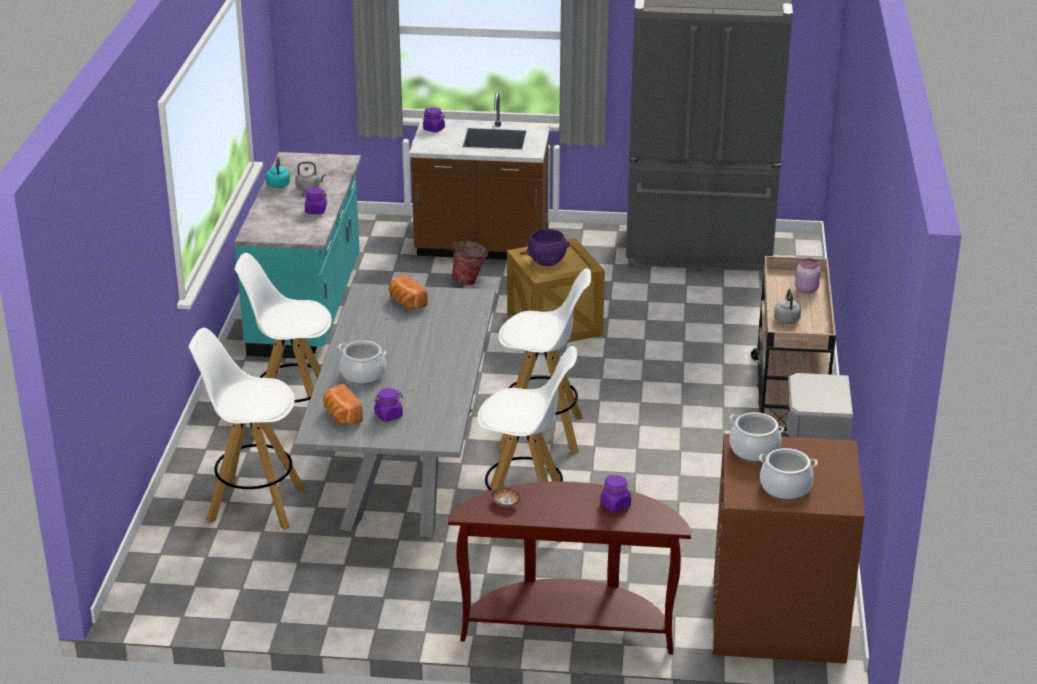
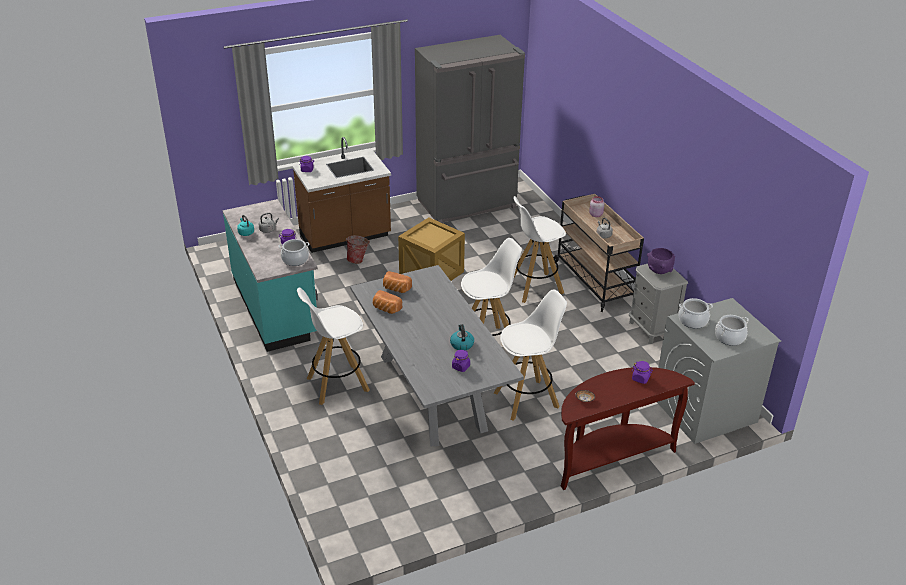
camera: 30 degrees left, 5 degrees up
white stool [188,328,306,530] -> white stool moved to [513,196,566,303]
bread [323,384,363,425] -> bread moved to [373,290,402,314]
cooking pot [338,340,386,384] -> cooking pot moved to [278,239,309,266]
purple bowl [526,229,569,266] -> purple bowl moved to [647,248,675,274]
brown washing machine [713,434,865,664] -> grey washing machine [657,298,781,444]
none -> kettle [450,324,474,350]

